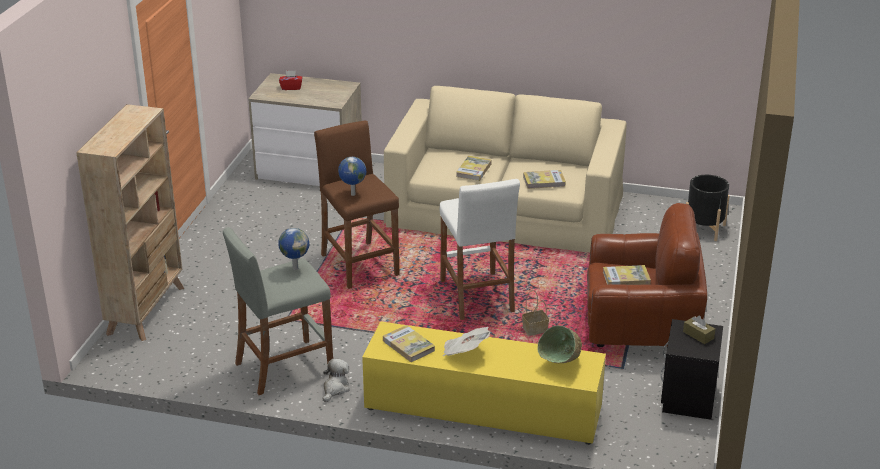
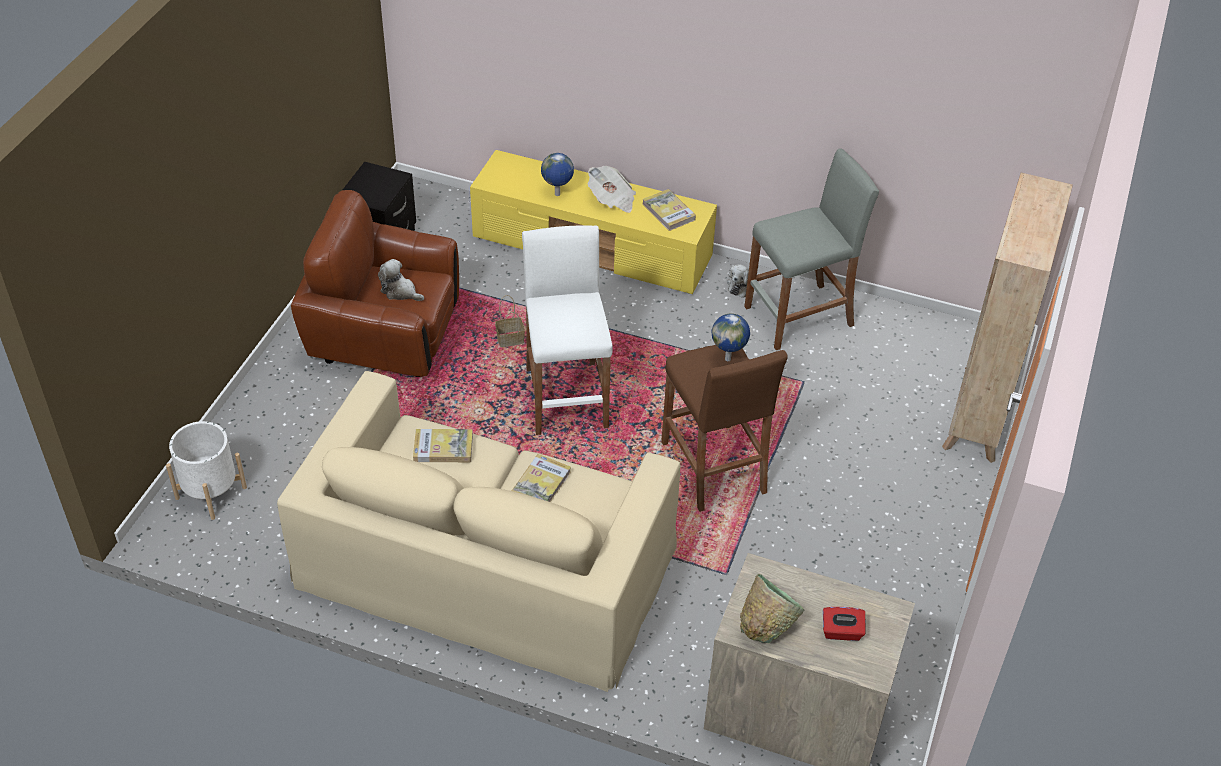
camera: 175 degrees left, 15 degrees up
globe [278,228,309,270] -> globe moved to [541,153,574,196]
green bowl [538,325,582,363] -> green bowl moved to [740,574,804,643]
book [603,265,651,285] -> plush toy [378,259,424,301]
brown tissue box [683,316,715,344] -> none
black planter [686,175,730,241] -> white planter [166,421,247,520]

